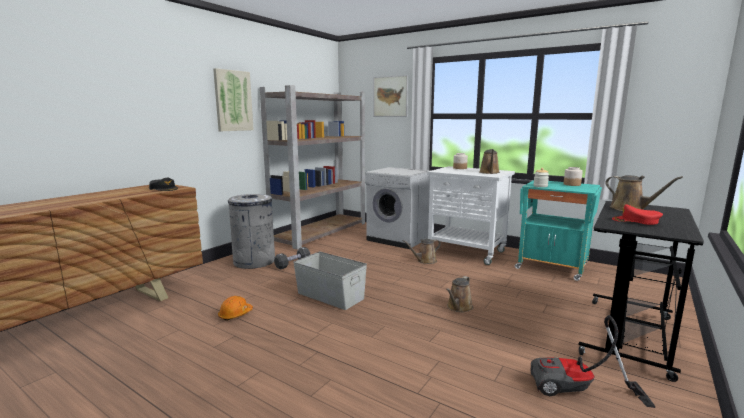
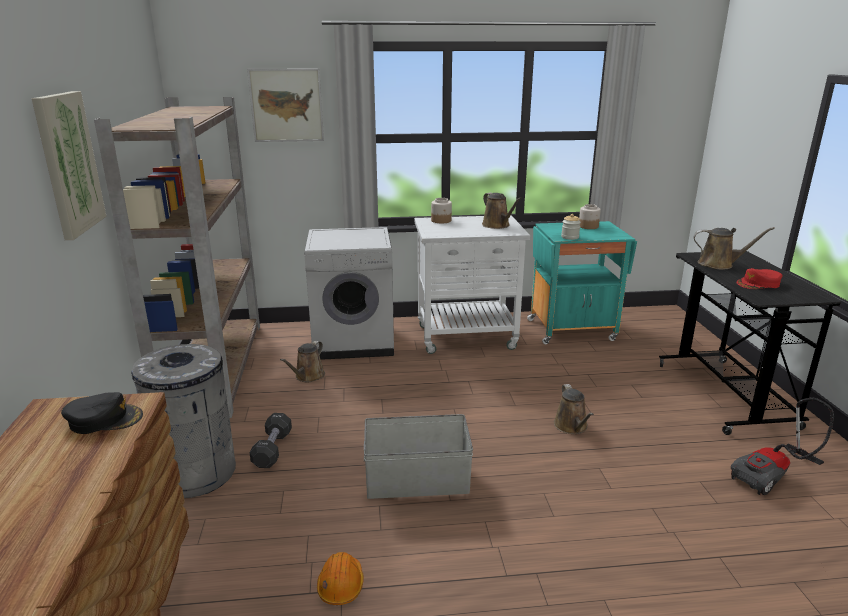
camera: 40 degrees left, 10 degrees up
brown watering can [403,239,441,264] -> brown watering can moved to [280,341,325,382]

